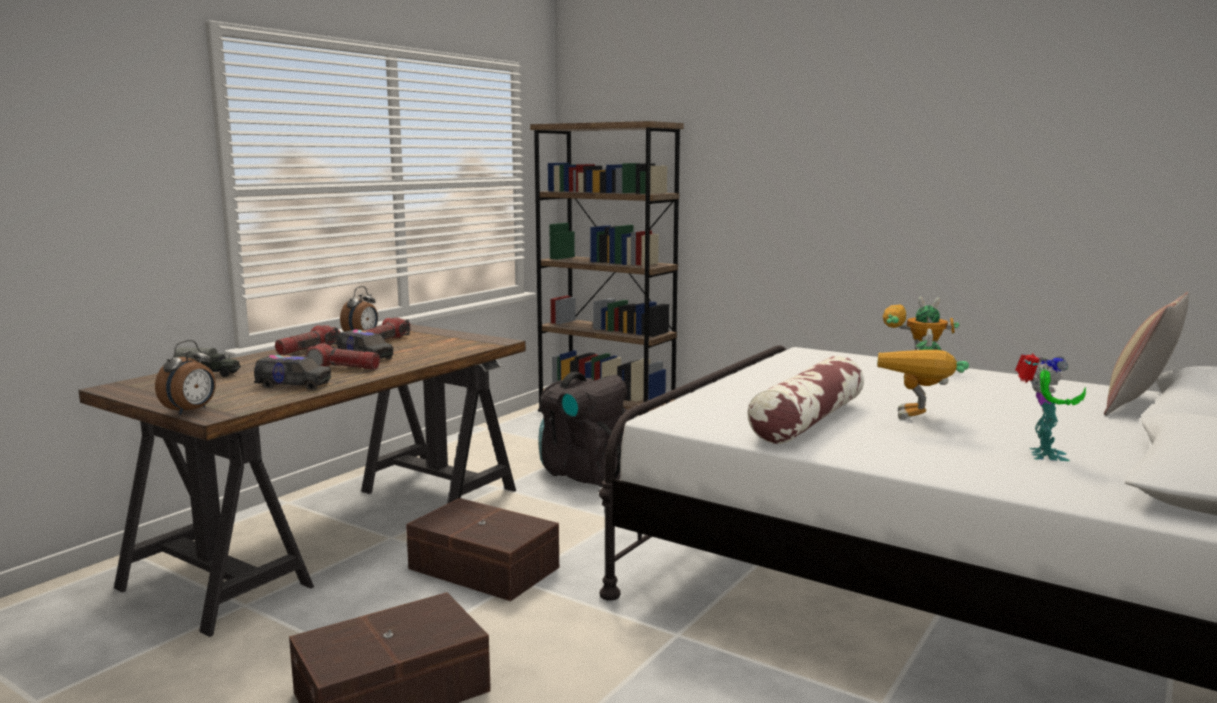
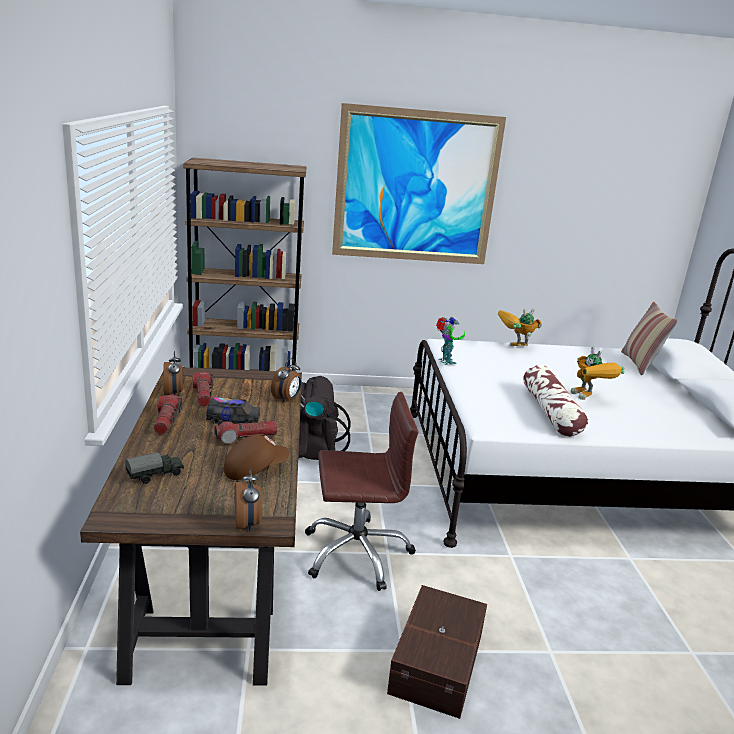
camera: 40 degrees left, 10 degrees up
toy truck [254,355,331,390] -> brown cap [224,435,289,480]
brown storage box [406,498,559,601] -> brown office chair [305,392,418,591]
toy robot [1015,353,1086,461] -> toy robot moved to [436,317,465,365]
none -> alarm clock [271,358,301,403]
none -> picture [332,103,506,264]

